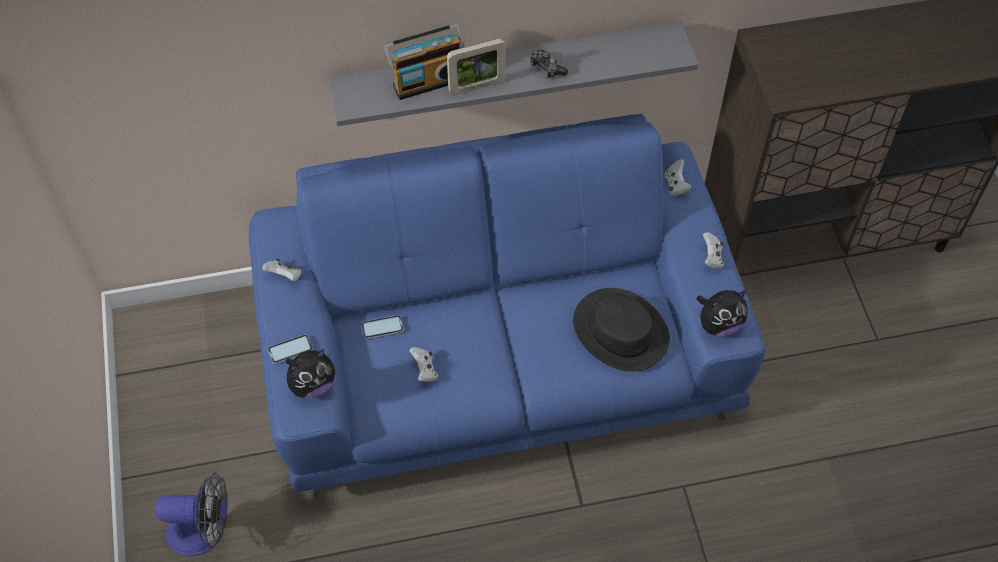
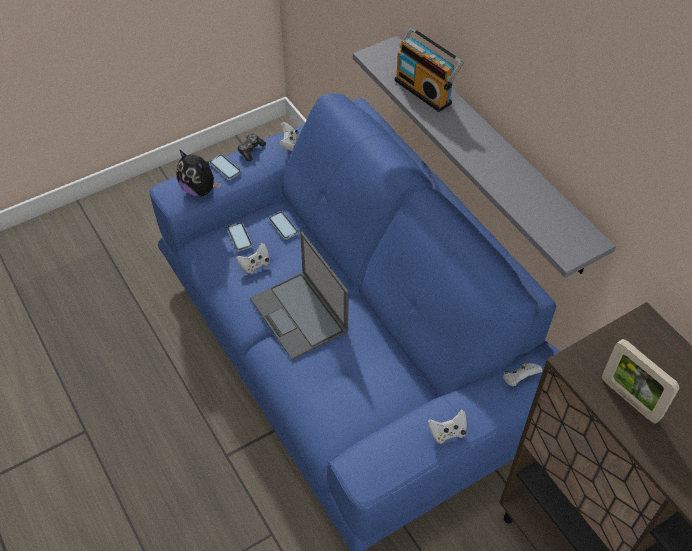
camera: 70 degrees right, 5 degrees down
fan [155,472,228,557] -> none
picture frame [447,38,506,96] -> picture frame moved to [602,339,680,424]
game controller [530,50,568,79] -> game controller moved to [237,134,266,162]
black hat [573,288,670,371] -> none
plush toy [696,290,748,337] -> none
none -> phone [227,222,253,251]
none -> laptop [250,232,348,360]

